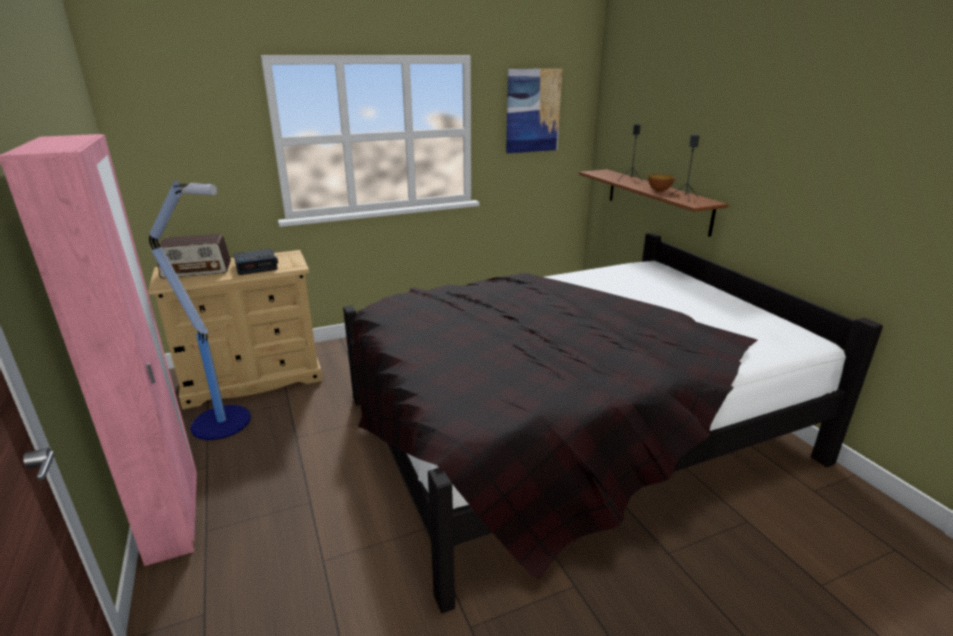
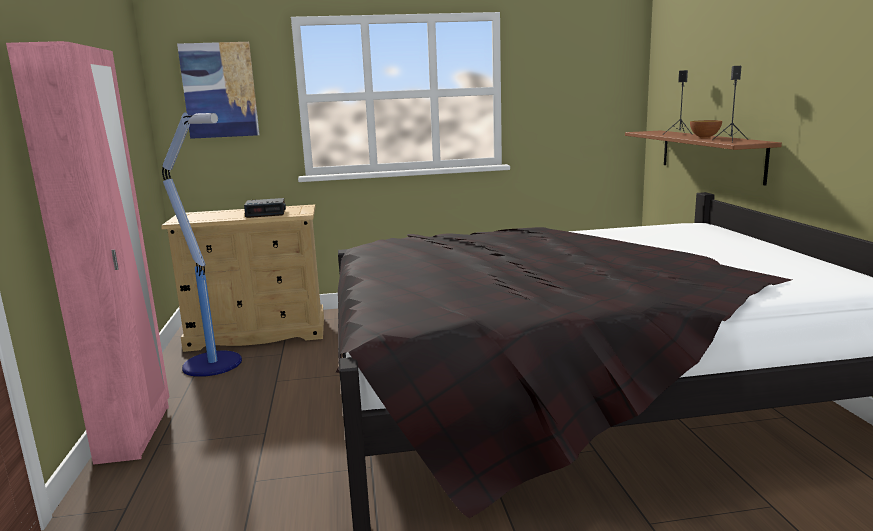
camera: 15 degrees right, 10 degrees down
radio [158,234,231,278] -> none
picture [506,69,562,154] -> picture moved to [177,42,260,139]

